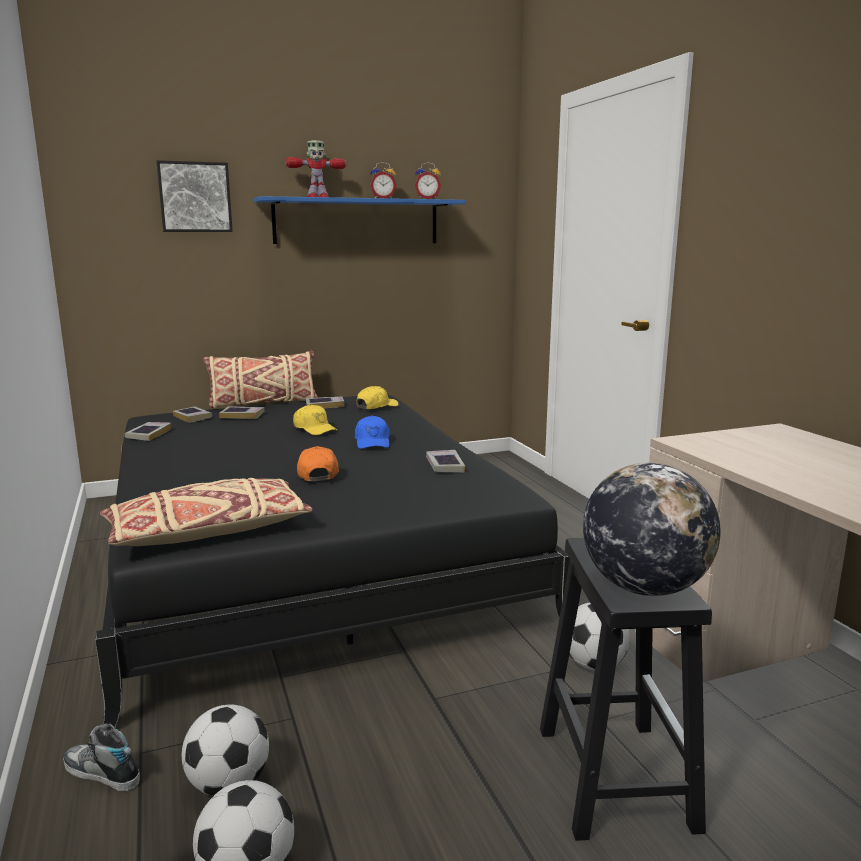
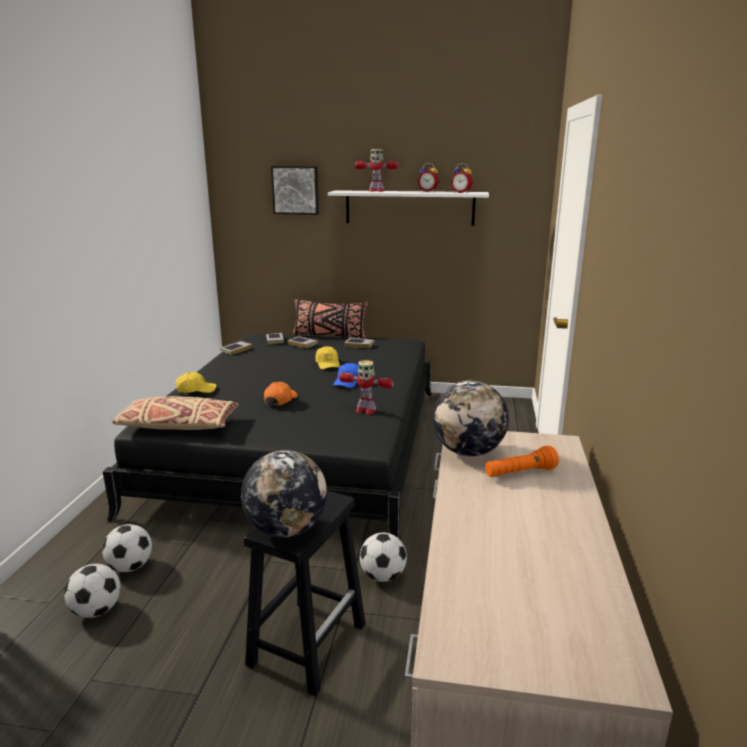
camera: 30 degrees right, 5 degrees up
shoe [63,723,140,791] -> none
beige pillow [203,351,318,408] -> black pillow [293,299,368,339]
blue shelf [254,196,465,244] -> white shelf [328,190,489,226]
yellow cap [357,386,398,409] -> yellow cap moved to [175,372,216,393]
book [426,450,465,472] -> toy robot [339,360,394,415]
none -> globe [433,381,509,456]
none -> orange flashlight [485,446,559,477]

